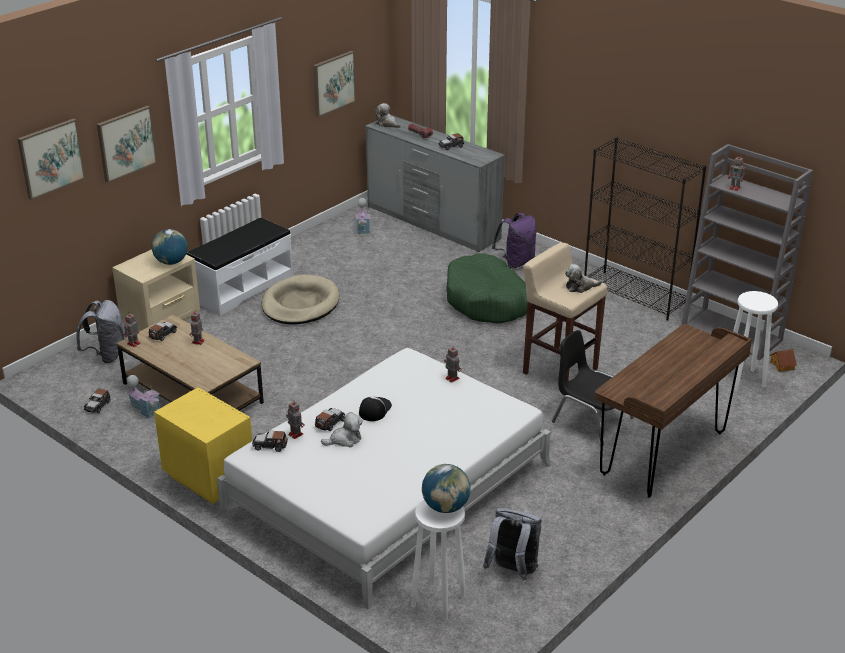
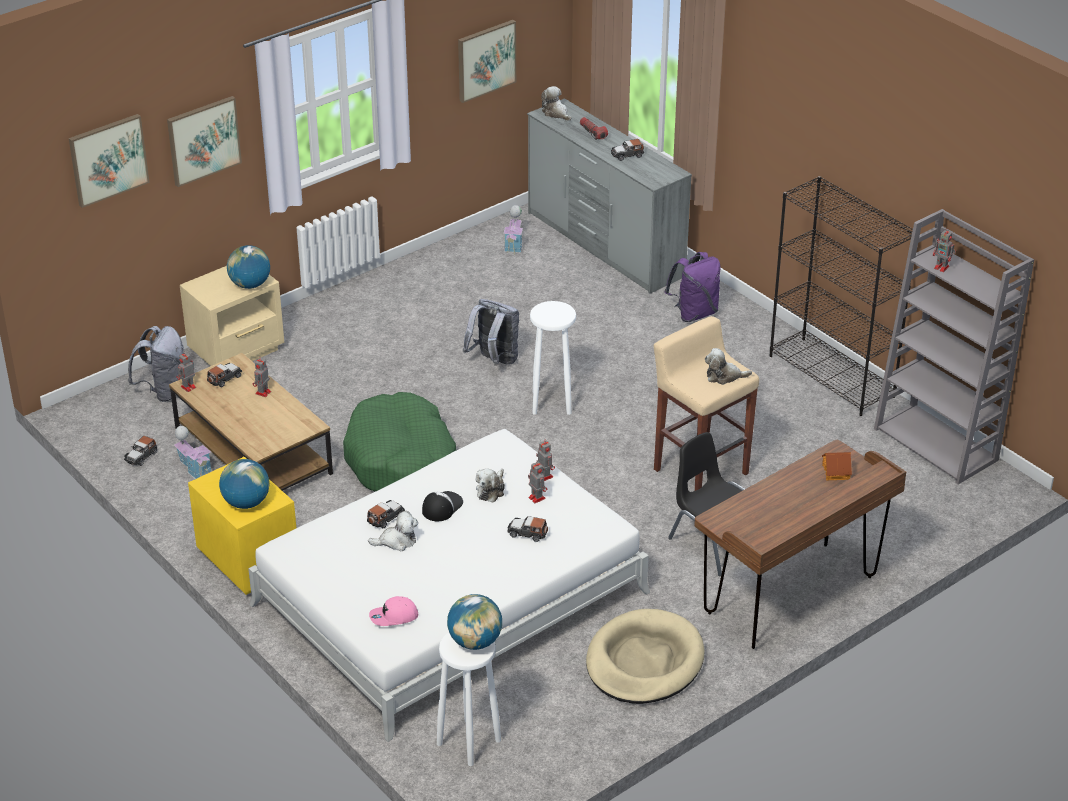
camera: 10 degrees right, 5 degrees up
white bench [187,218,293,316] -> none
toy car [252,431,288,452] -> toy car moved to [507,516,548,542]
beige dog bed [262,275,340,325] -> beige dog bed moved to [586,609,704,704]
toy robot [286,401,305,439] -> toy robot moved to [528,460,547,504]
green dog bed [446,253,528,324] -> green dog bed moved to [343,392,456,492]
grey backpack [483,508,542,580] -> grey backpack moved to [463,299,519,365]
white stool [733,291,778,390] -> white stool moved to [530,301,576,415]
toy house [770,349,797,372] -> toy house moved to [822,452,852,481]
none -> globe [219,459,270,509]
none -> pink cap [369,596,419,626]
none -> plush toy [476,468,505,502]

